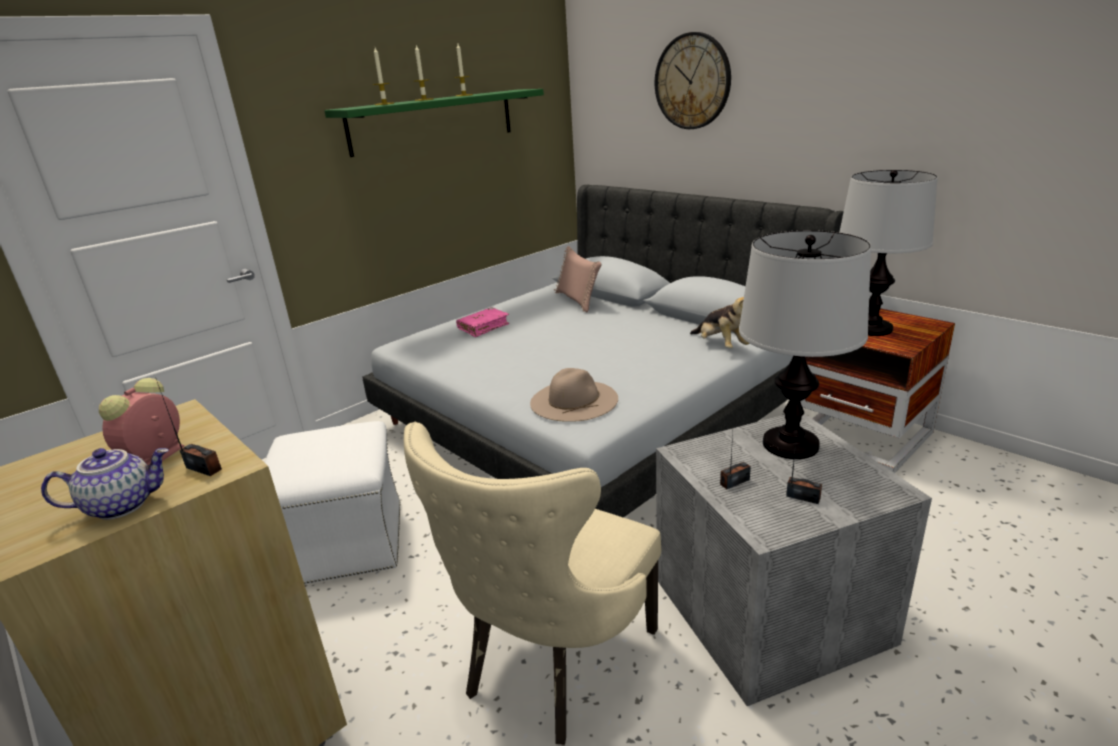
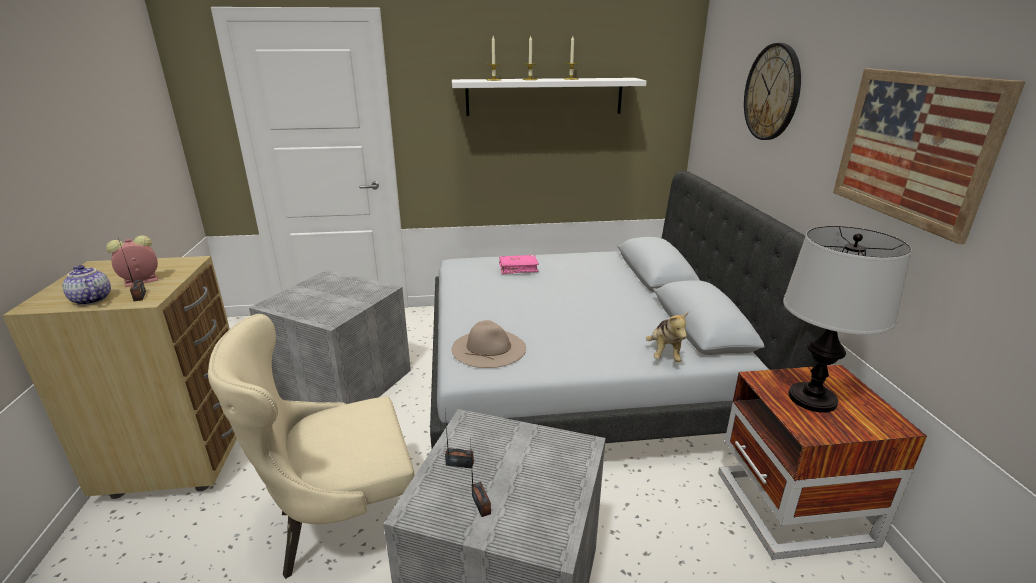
camera: 35 degrees right, 0 degrees up
teapot [41,448,169,520] -> teapot turned 150 degrees counterclockwise [62,265,111,305]
white ottoman [264,421,400,584] -> grey storage box [249,270,411,404]
green shelf [324,89,544,157] -> white shelf [452,78,647,116]
beige pillow [554,246,602,312] -> none
table lamp [739,230,871,459] -> none
none -> picture [833,68,1026,244]

